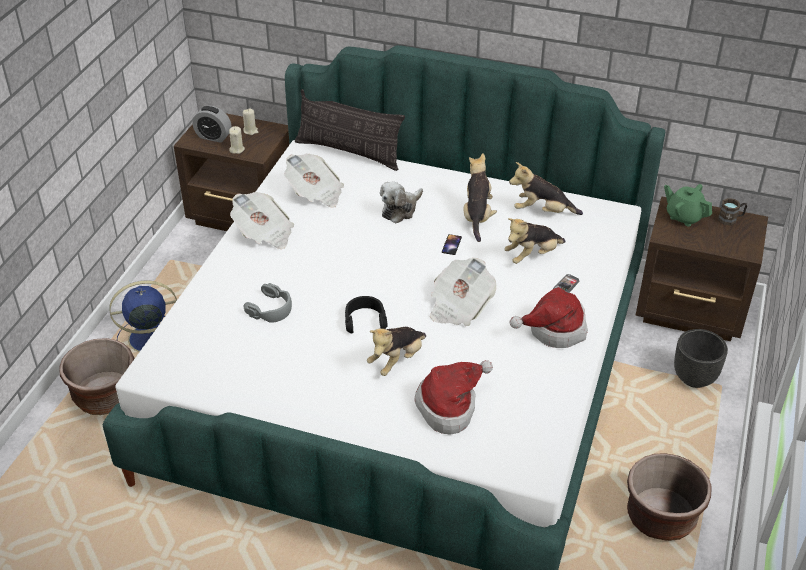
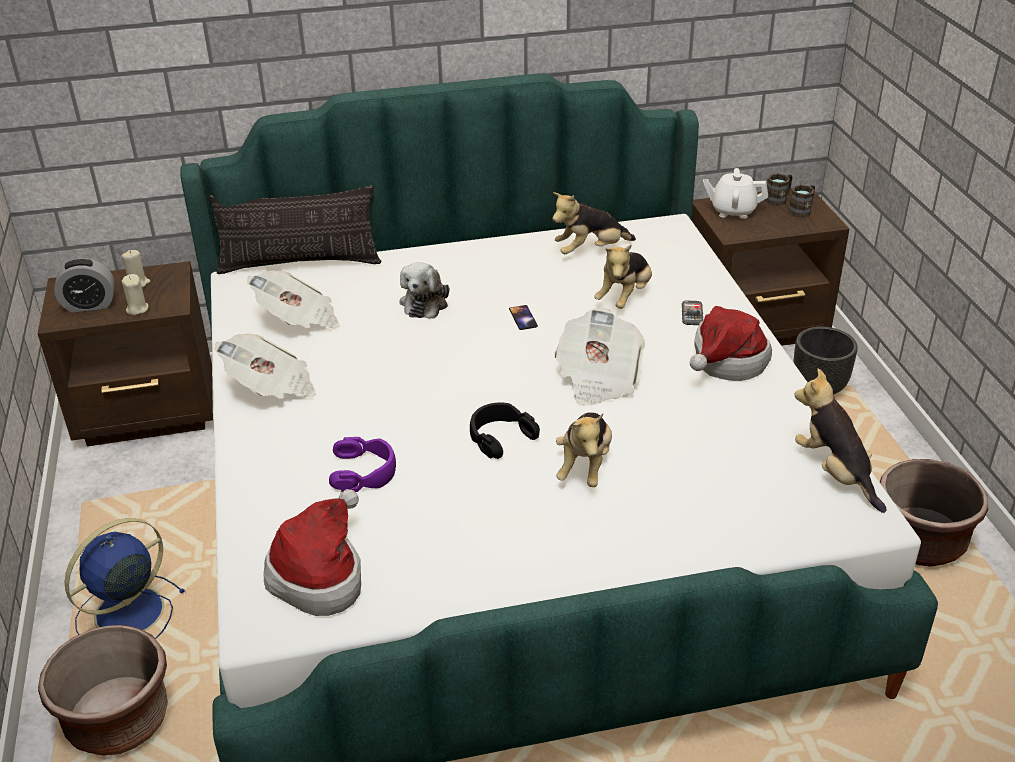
camera: 30 degrees left, 5 degrees down
grey headphones [243,283,292,323] -> purple headphones [329,437,396,492]
hat [415,360,493,435] -> hat moved to [264,489,361,616]
plush toy [463,153,497,242] -> plush toy moved to [794,368,887,513]
green teapot [664,184,712,226] -> white teapot [703,168,768,219]
none -> brown mug [789,185,815,218]

